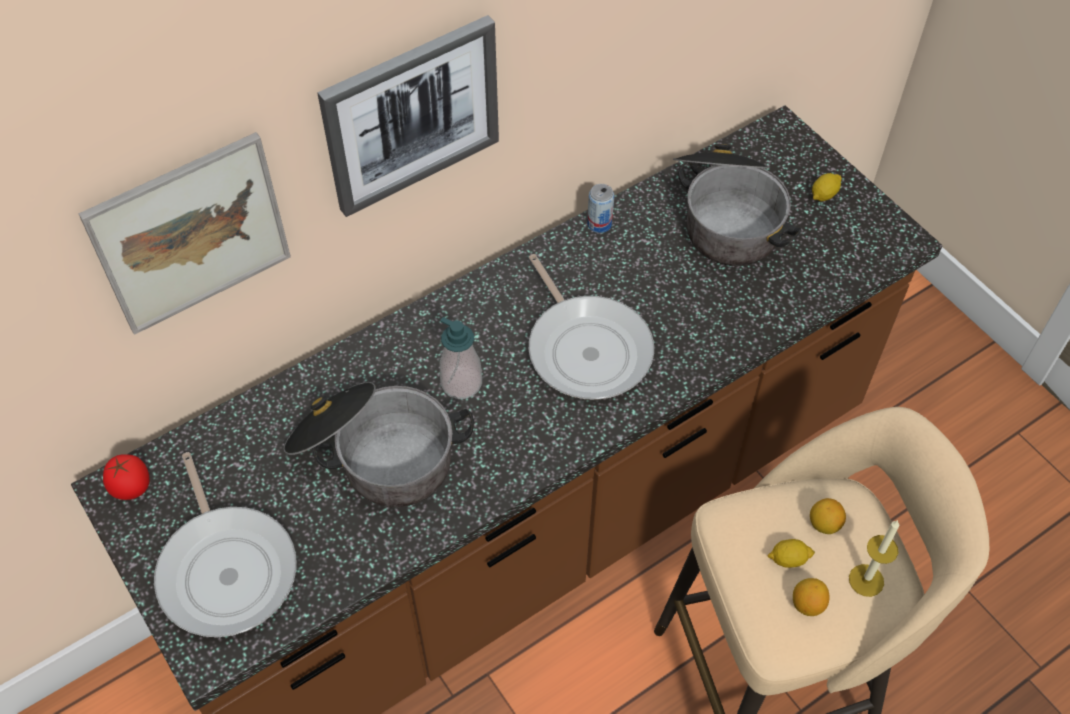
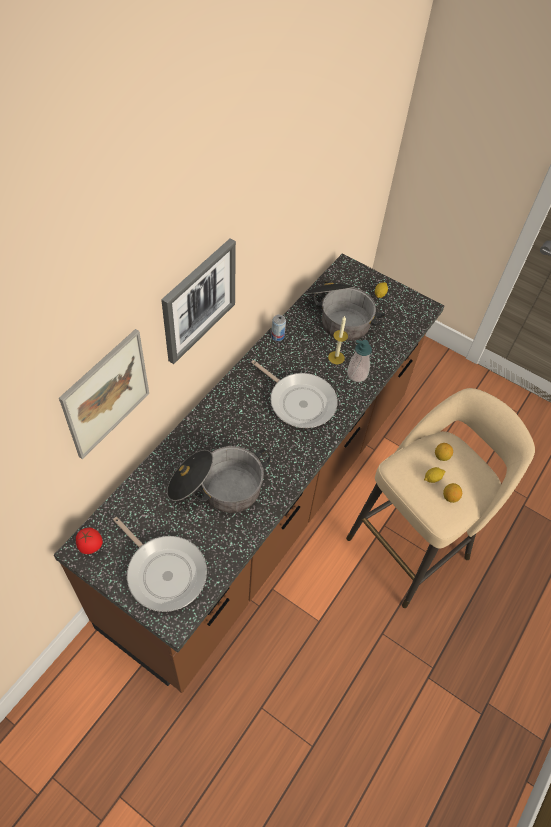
camera: 25 degrees left, 0 degrees up
soap dispenser [440,317,482,399] -> soap dispenser moved to [347,340,372,382]
candle [849,520,899,597] -> candle moved to [328,316,348,364]

